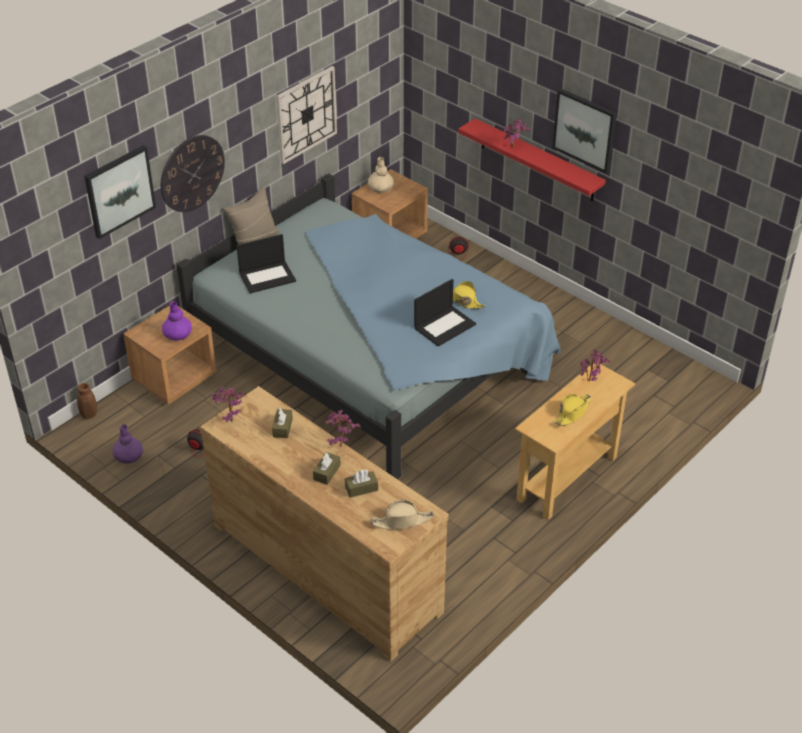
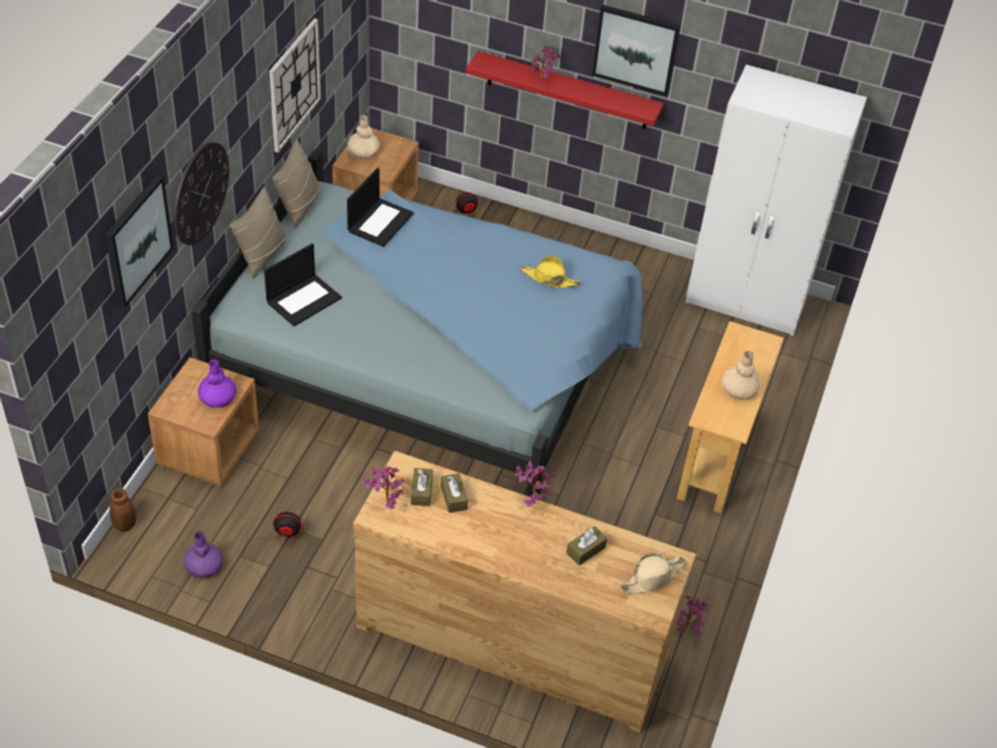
camera: 25 degrees left, 5 degrees up
brown tissue box [313,452,341,485] -> brown tissue box moved to [411,468,433,506]
laptop [414,279,476,347] -> laptop moved to [347,167,413,247]
yellow hat [555,394,591,426] -> beige vase [722,351,760,400]
potted plant [580,350,610,381] -> potted plant moved to [677,595,709,637]
none -> beige pillow [273,139,320,228]
none -> white wardrobe [685,65,867,336]

